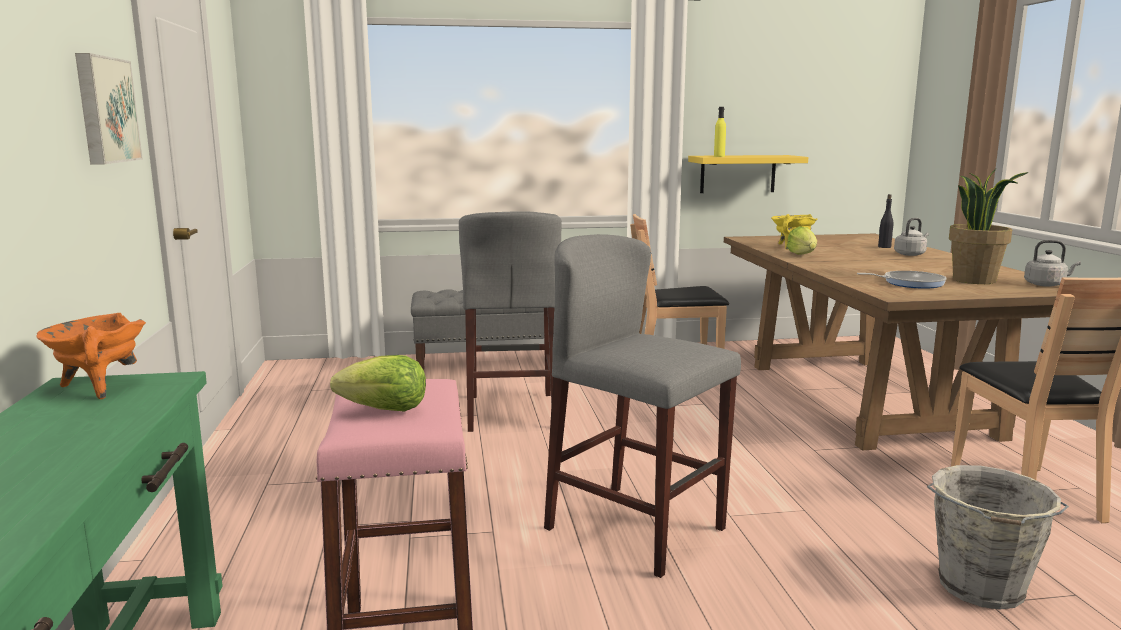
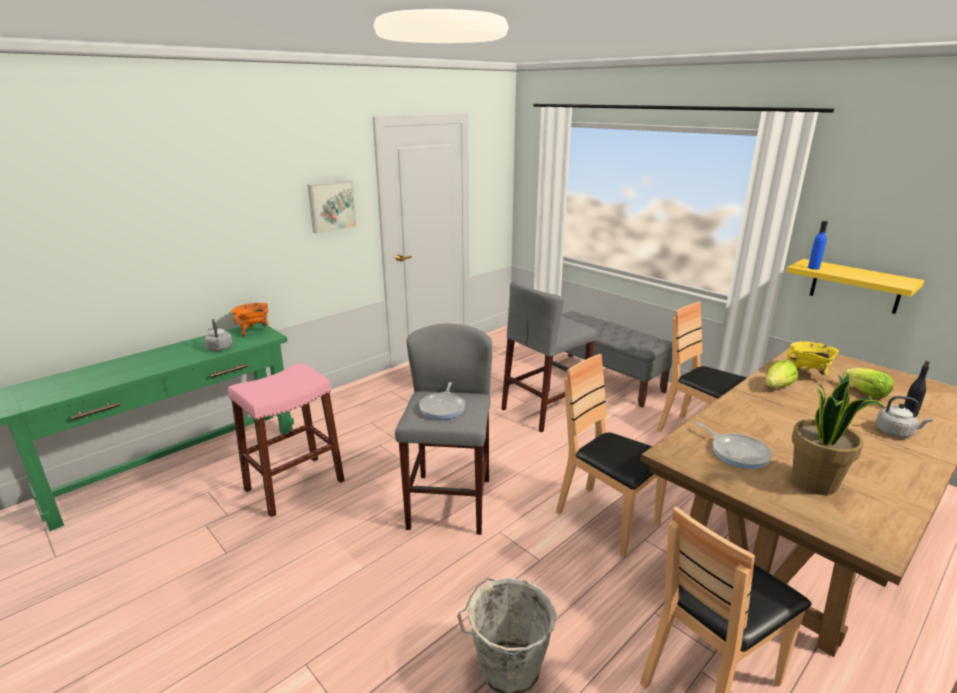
camera: 55 degrees right, 10 degrees up
lettuce [330,355,426,412] -> lettuce moved to [842,368,894,398]
yellow bottle [714,107,726,157] -> blue bottle [808,221,828,270]
grey kettle [1024,240,1081,287] -> grey kettle moved to [205,319,232,351]
none -> frying pan [419,382,465,419]
none -> brown chair [556,354,667,557]

